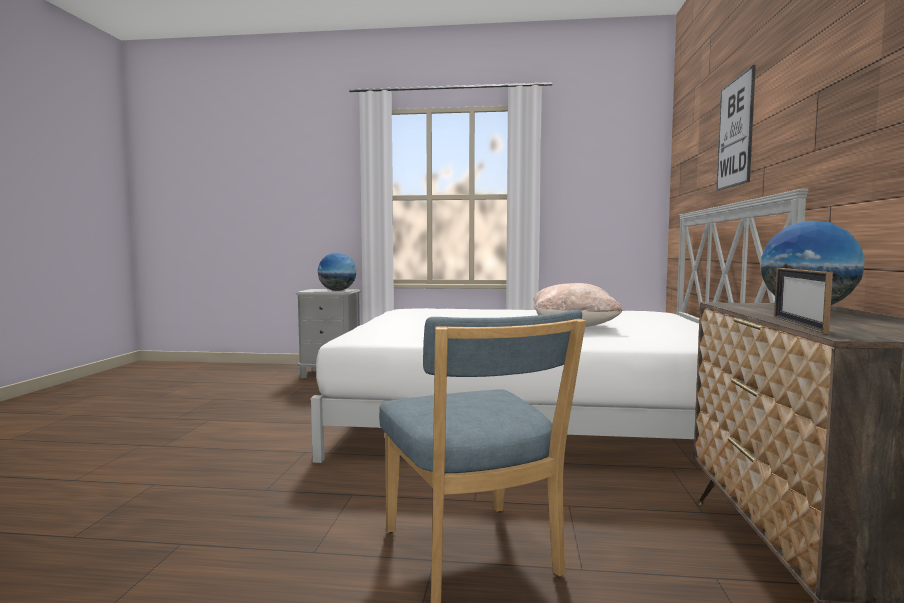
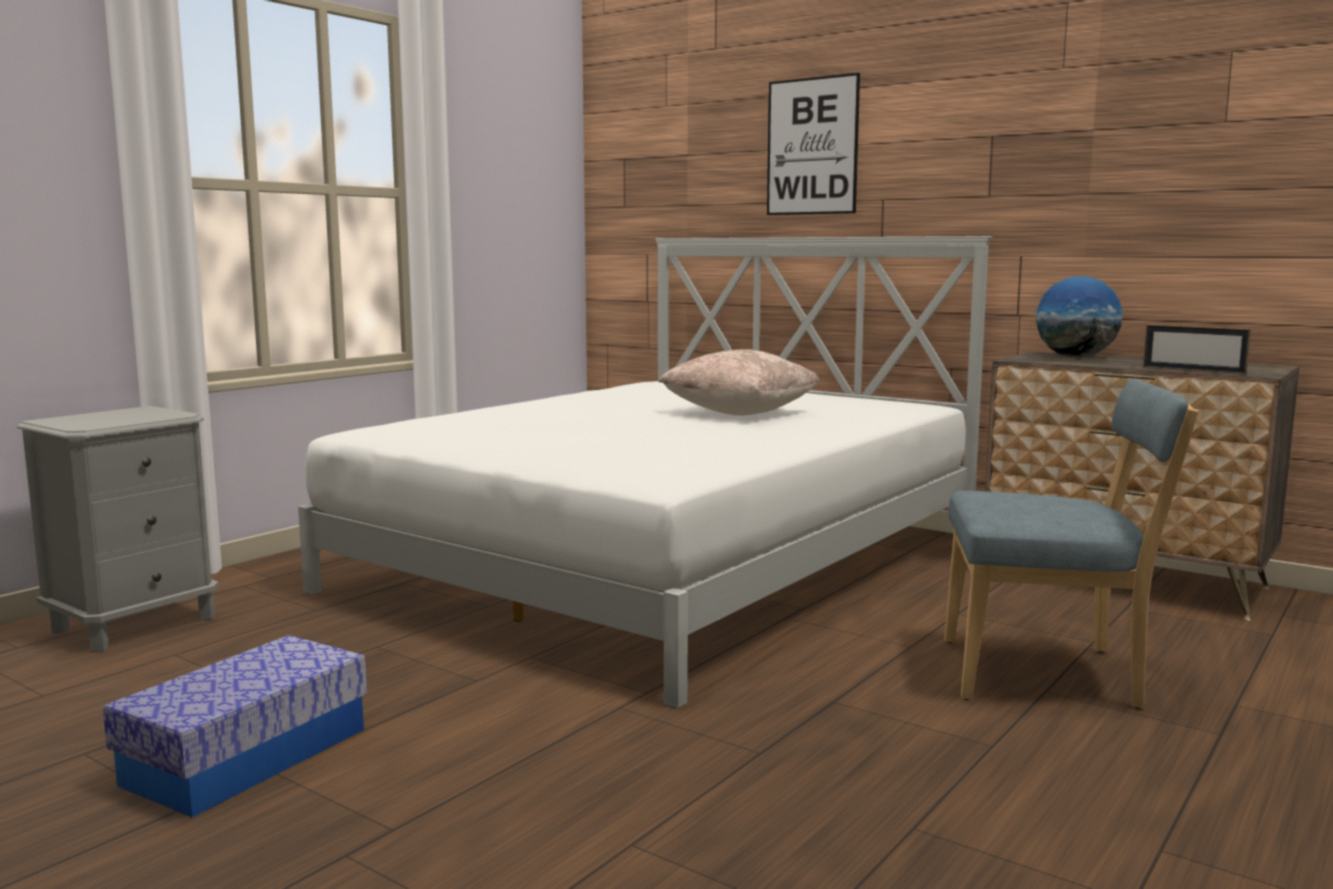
camera: 60 degrees left, 5 degrees up
globe [318,253,356,291] -> none
none -> storage box [103,635,367,817]

